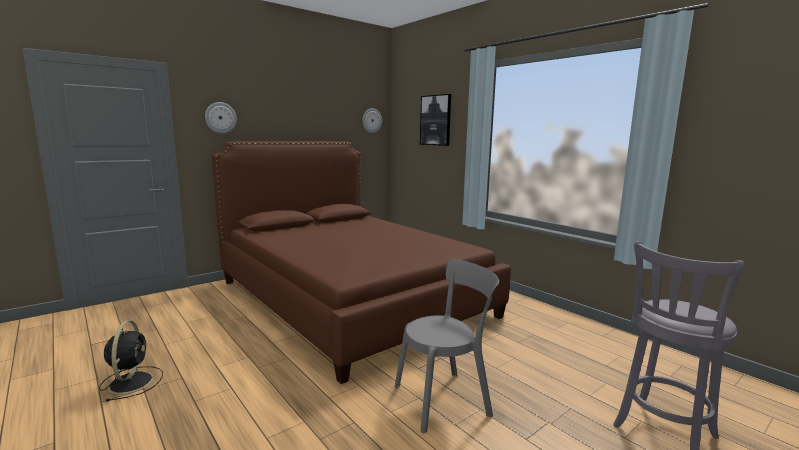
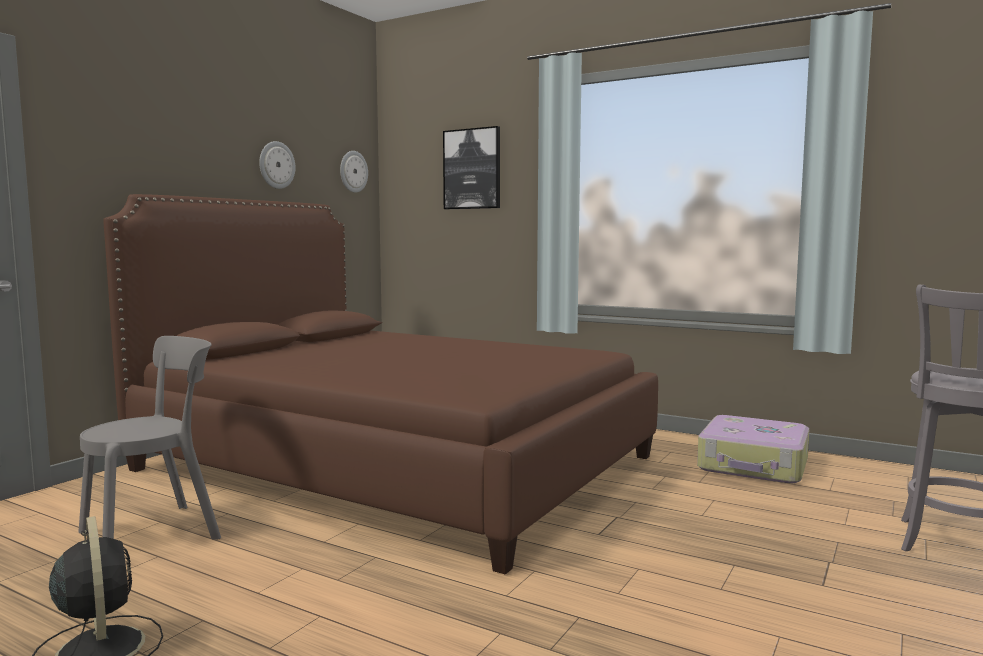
camera: 20 degrees left, 5 degrees down
wall clock [205,102,237,134] -> wall clock moved to [259,141,295,189]
grey chair [395,259,499,433] -> grey chair moved to [78,336,221,540]
none -> suitcase [697,415,810,483]

